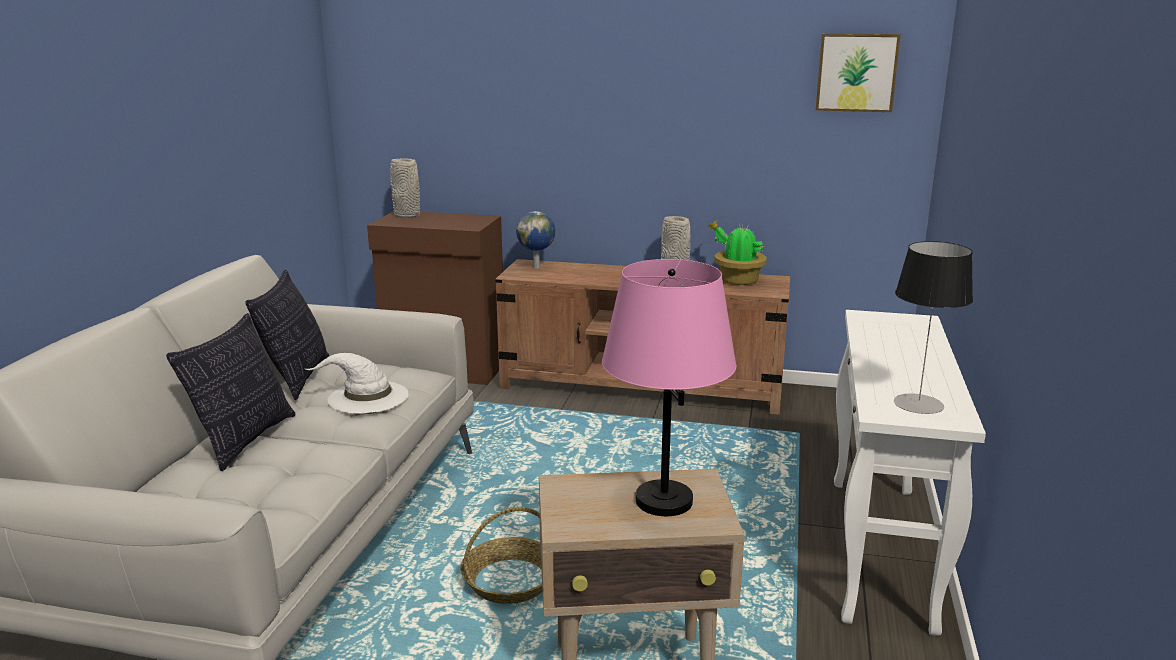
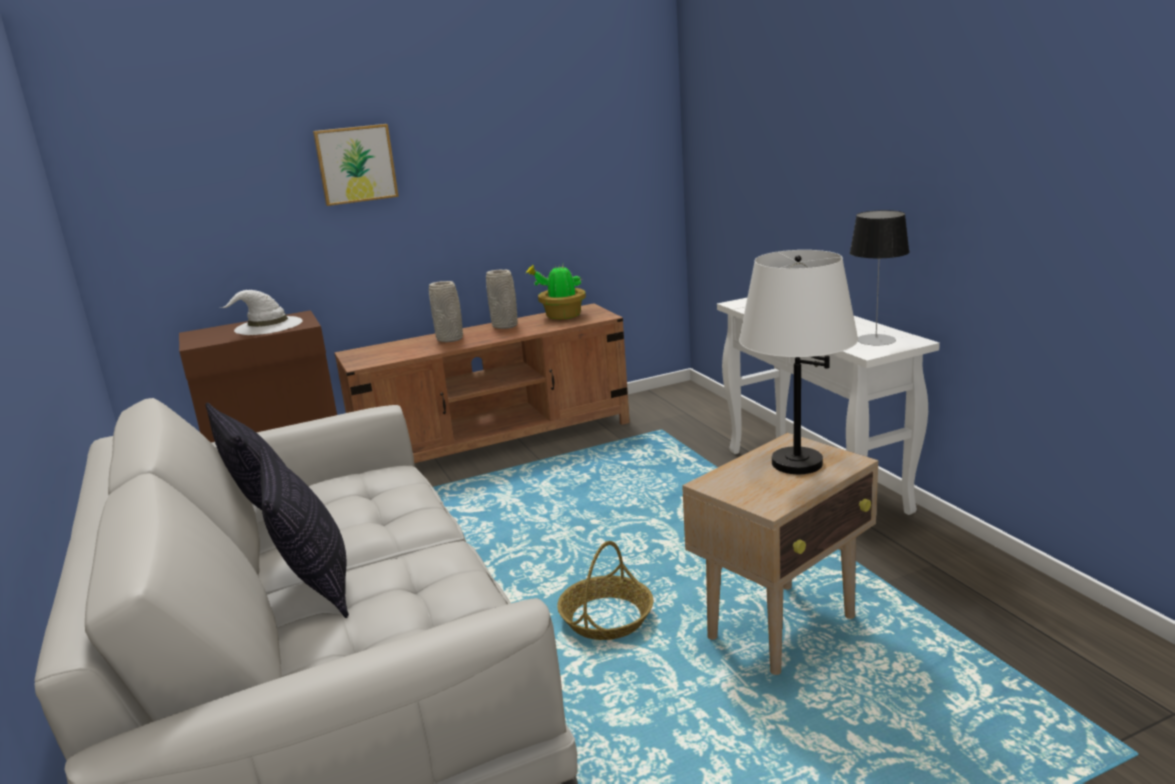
camera: 35 degrees left, 0 degrees up
white hat [306,353,409,414] -> white hat moved to [219,290,303,335]
grey vase [390,158,420,218] -> grey vase moved to [429,281,463,342]
globe [516,211,555,269] -> none
pink table lamp [602,259,736,516] -> white table lamp [739,250,858,474]
picture [816,33,901,112] -> picture moved to [313,124,399,206]

